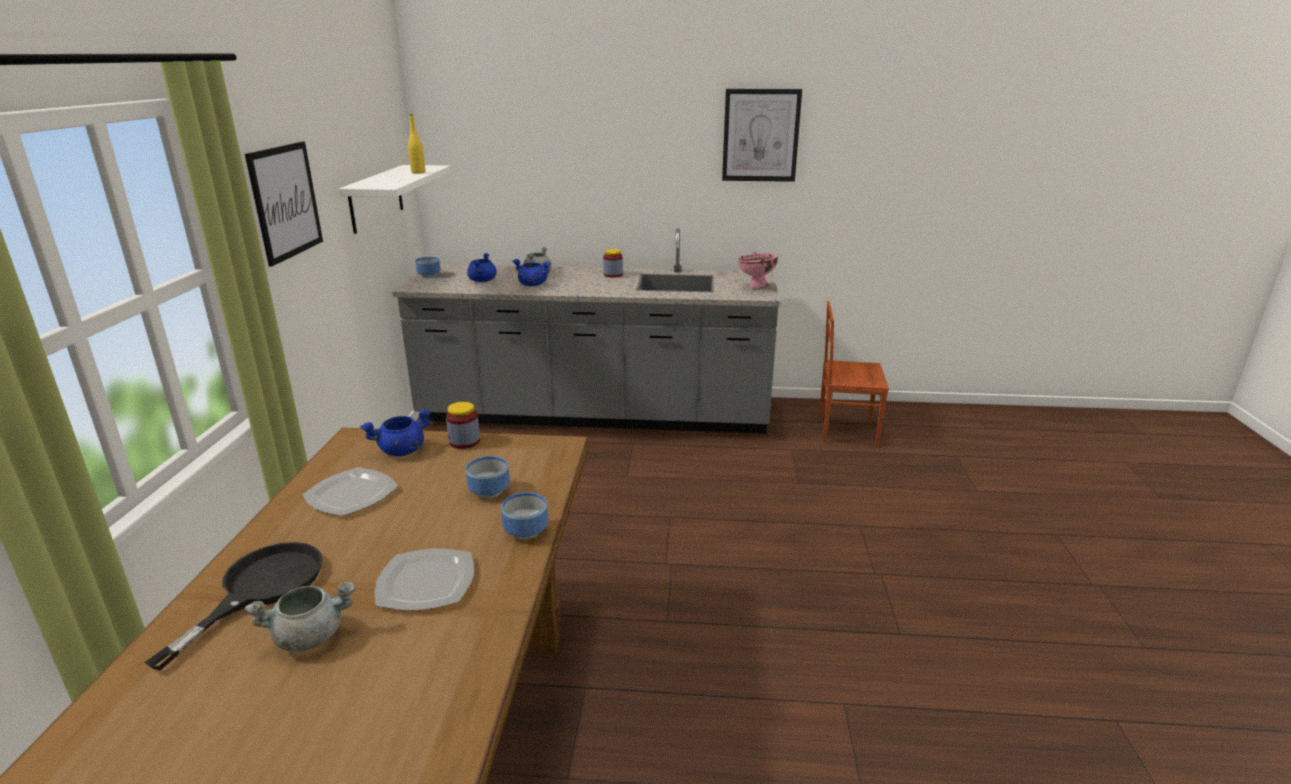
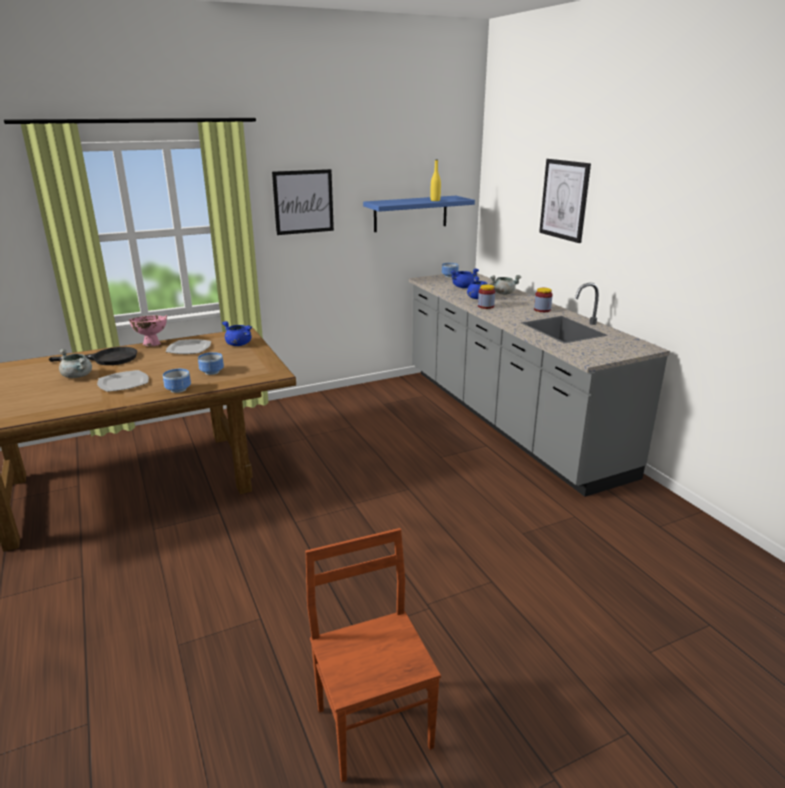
camera: 60 degrees right, 0 degrees up
white shelf [338,165,451,234] -> blue shelf [363,196,475,232]
jar [446,402,480,449] -> jar moved to [478,285,495,309]
picture [722,89,802,182] -> picture moved to [539,159,591,243]
pink bowl [738,251,778,289] -> pink bowl moved to [128,315,167,346]
brown chair [819,301,889,447] -> brown chair moved to [305,528,441,782]

